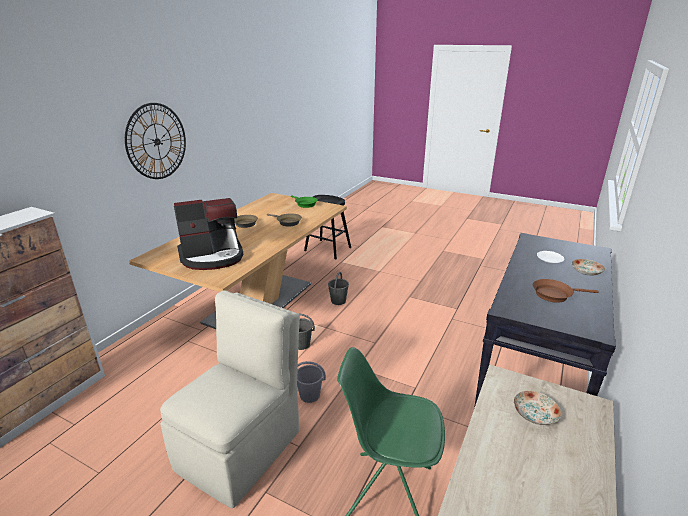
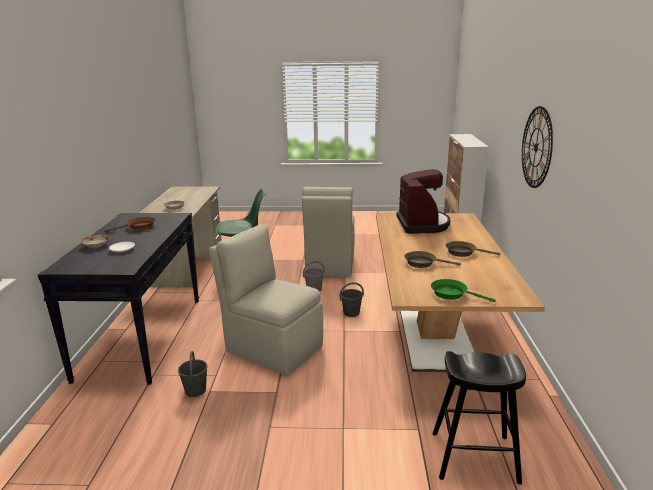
camera: 155 degrees right, 5 degrees down
coffee machine [174,198,243,270] -> coffee machine turned 135 degrees clockwise [396,169,450,234]
grey bucket [328,272,349,305] -> grey bucket moved to [178,351,207,397]
none -> beige chair [209,224,323,376]

